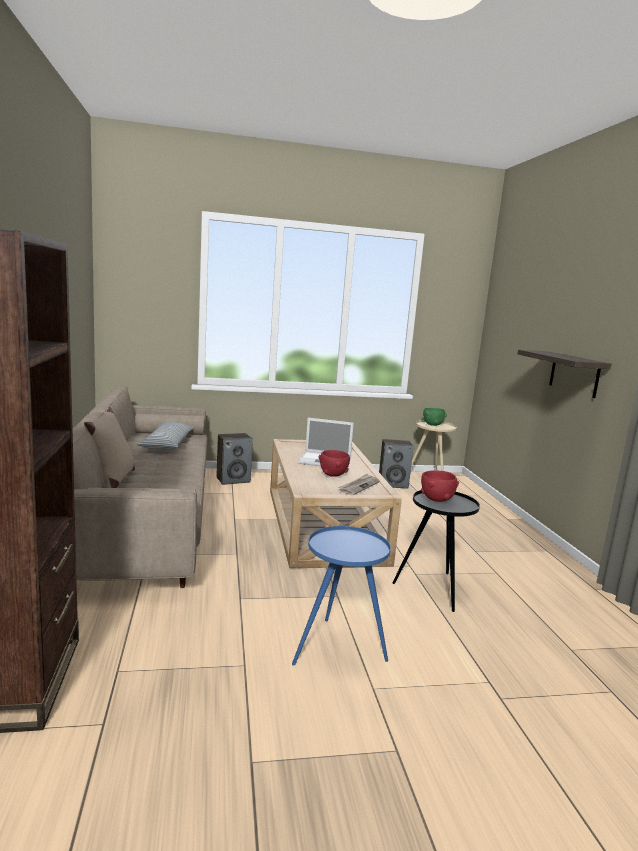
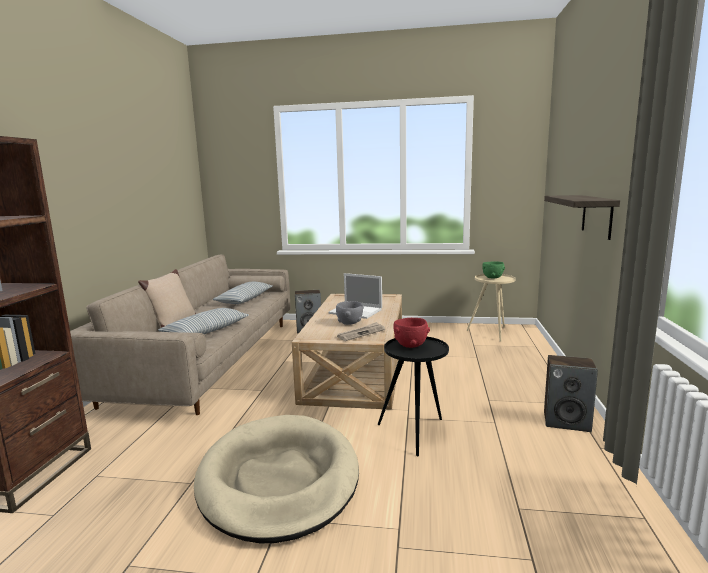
camera: 20 degrees right, 0 degrees up
blue side table [292,526,391,666] -> beige dog bed [194,415,359,544]
red bowl [319,450,350,477] -> grey bowl [336,301,364,325]
speaker [379,439,414,489] -> speaker moved to [544,355,598,432]
none -> pillow [158,308,249,334]

